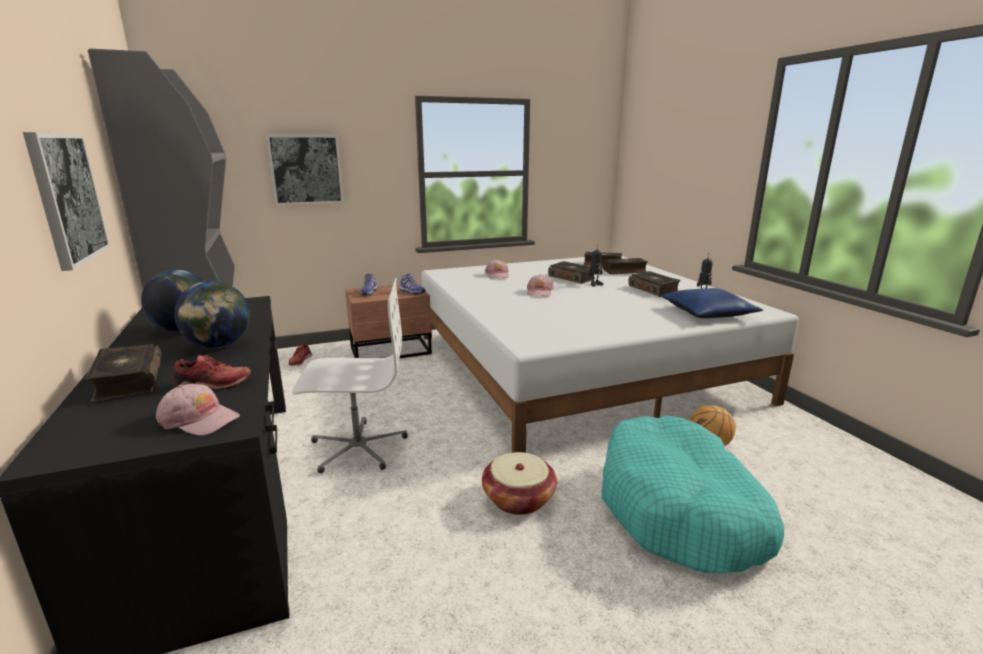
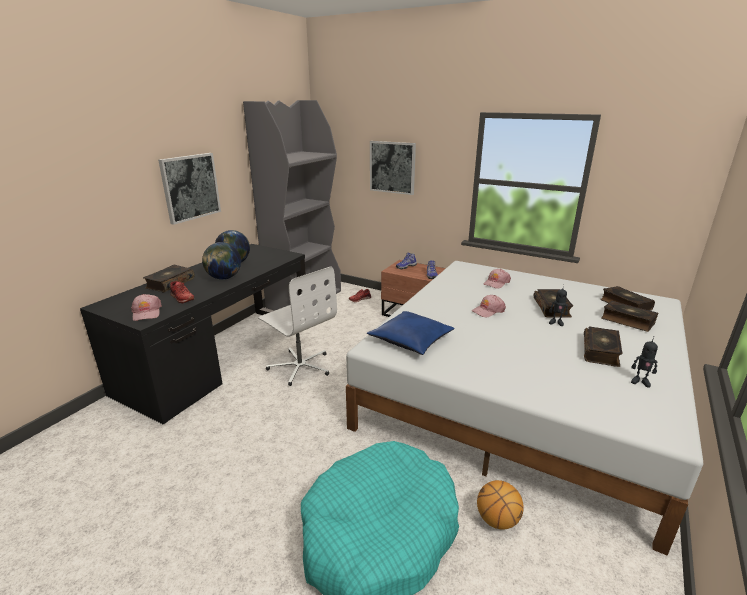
camera: 50 degrees right, 5 degrees up
basket [482,452,557,515] -> none
blue pillow [662,288,763,318] -> blue pillow moved to [367,311,455,355]

